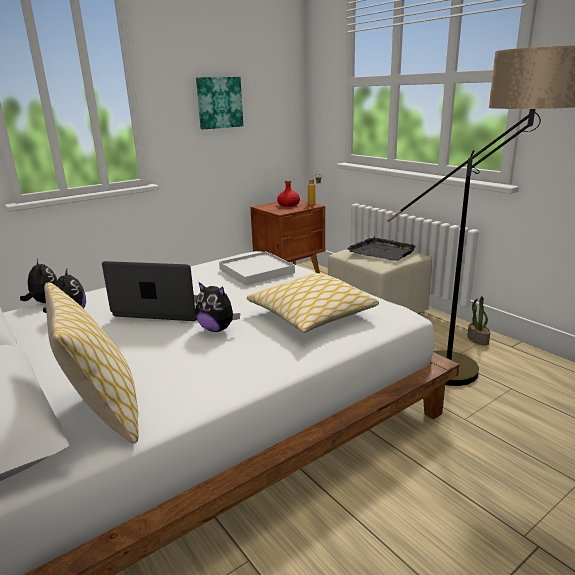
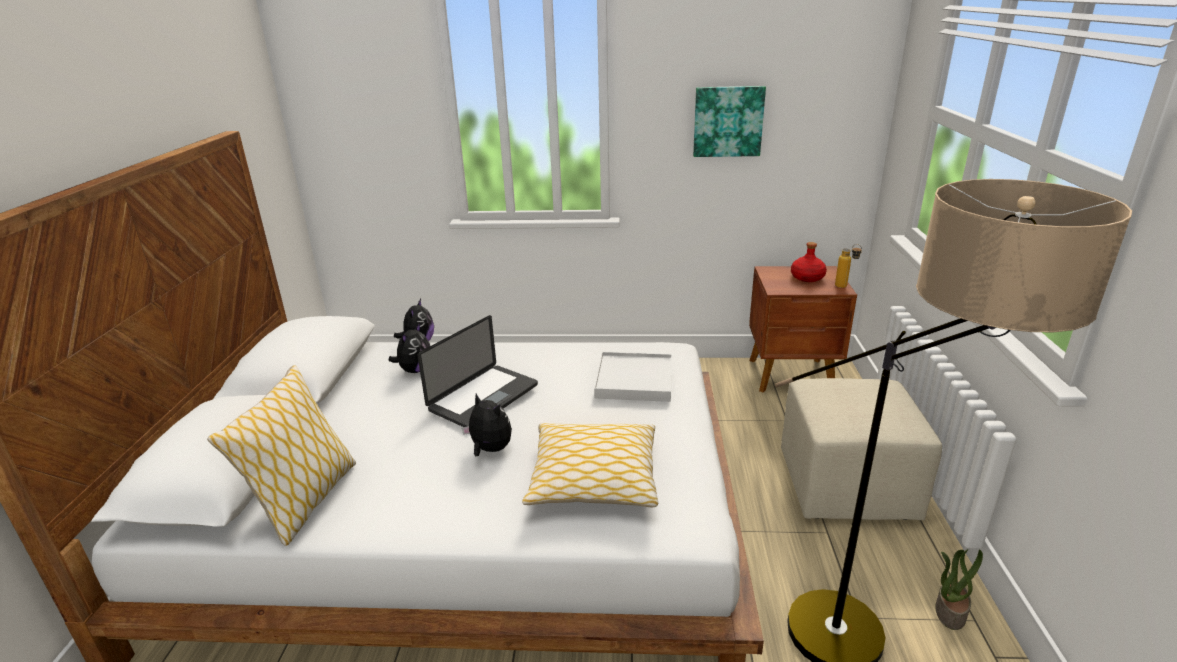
camera: 40 degrees right, 5 degrees up
laptop [102,261,198,321] -> laptop turned 75 degrees clockwise [418,315,538,427]
plush toy [195,282,240,332] -> plush toy turned 150 degrees clockwise [462,394,512,456]
black tray [347,236,417,261] -> none

